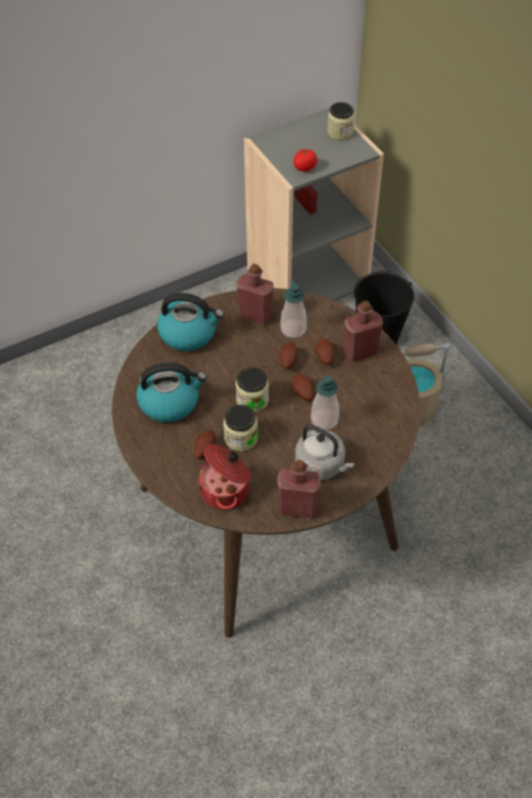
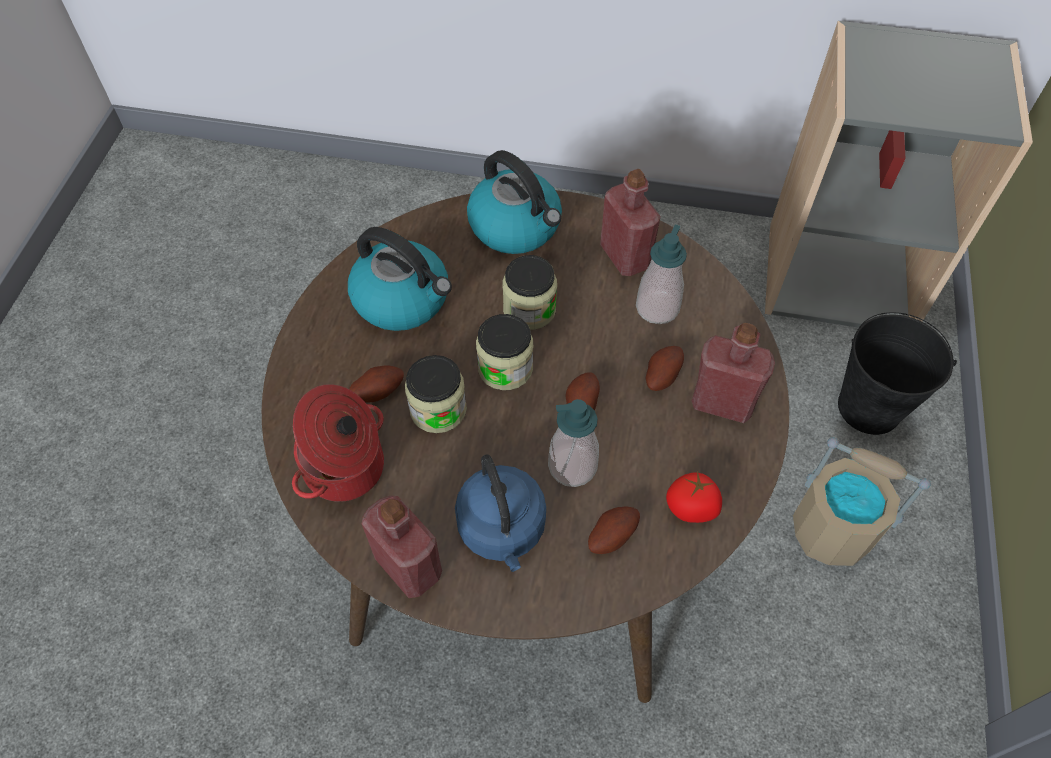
camera: 40 degrees right, 5 degrees up
potato [279,342,297,369] -> potato moved to [588,507,640,554]
tomato [294,149,317,172] -> tomato moved to [666,471,722,523]
grey kettle [295,424,354,480] -> blue kettle [455,455,546,572]
jar [327,102,355,140] -> jar moved to [502,255,557,330]

